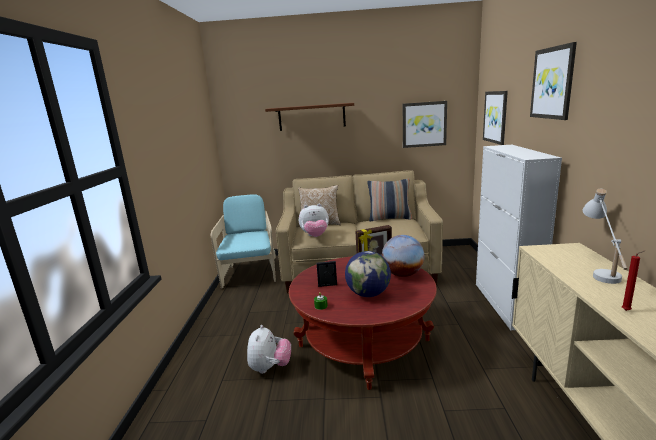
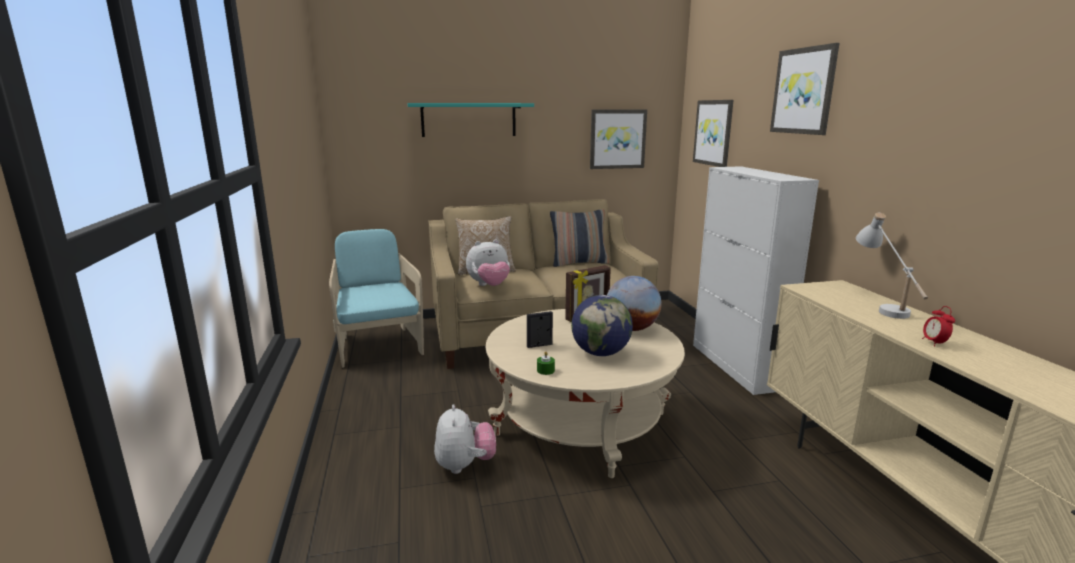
camera: 15 degrees left, 0 degrees up
brown shelf [265,103,354,131] -> turquoise shelf [408,103,534,137]
red coffee table [289,256,437,390] -> beige coffee table [486,309,685,478]
red candle [622,251,644,311] -> alarm clock [922,306,955,346]

